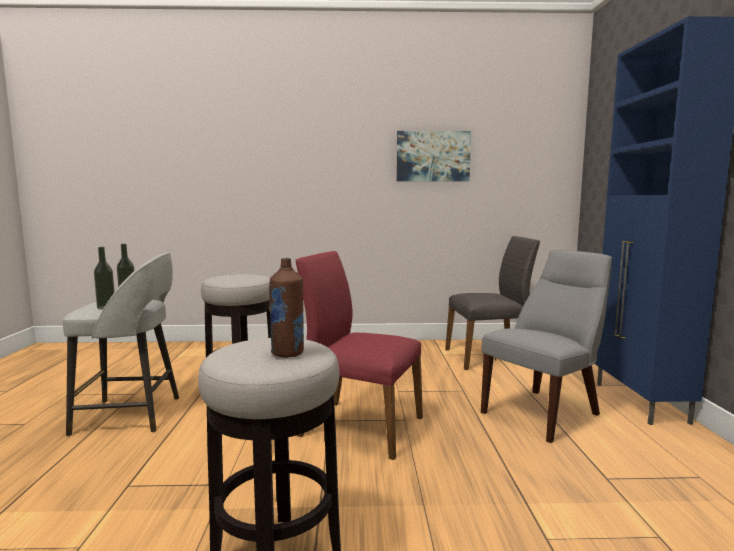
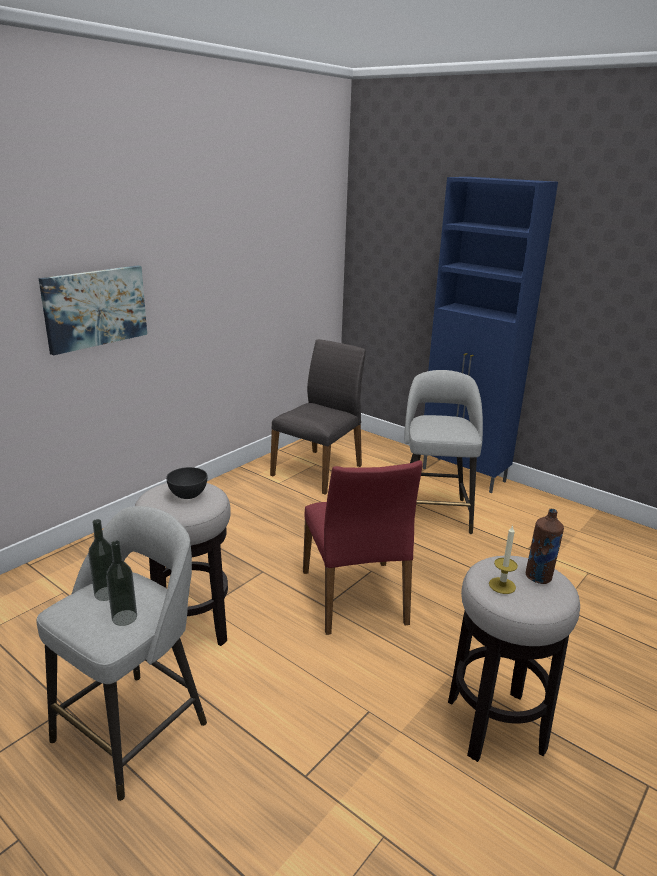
camera: 50 degrees left, 15 degrees up
red chair [296,251,423,460] -> red chair turned 75 degrees counterclockwise [303,460,422,635]
picture [396,131,471,181] -> picture moved to [39,265,147,355]
grey chair [481,250,612,443] -> grey stool [404,370,483,534]
none -> grey bowl [166,467,207,499]
none -> candle [489,525,518,594]

